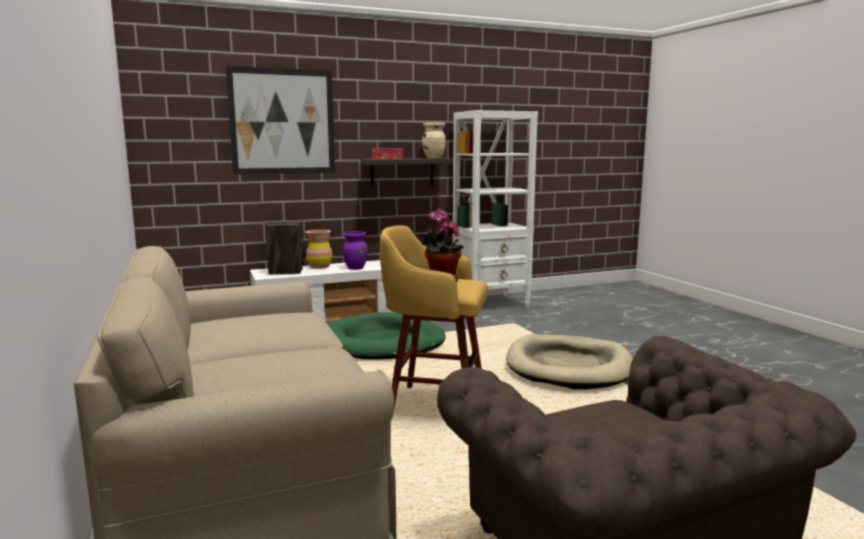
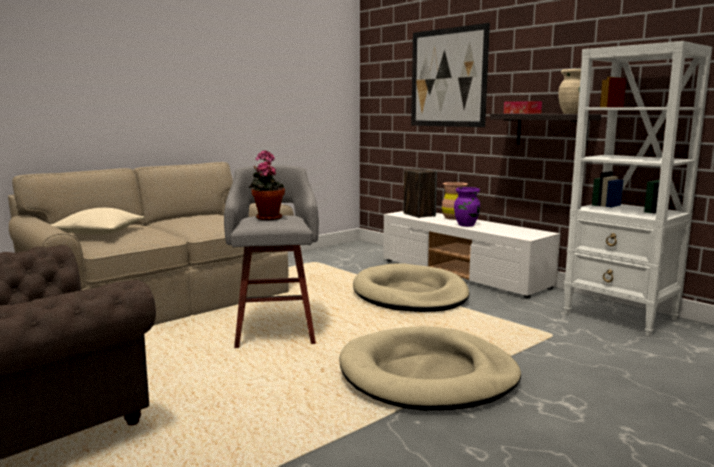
camera: 70 degrees right, 0 degrees up
green dog bed [327,312,446,360] -> beige dog bed [353,263,470,312]
yellow stool [380,226,488,418] -> grey stool [224,165,319,348]
none -> beige pillow [51,208,144,235]

